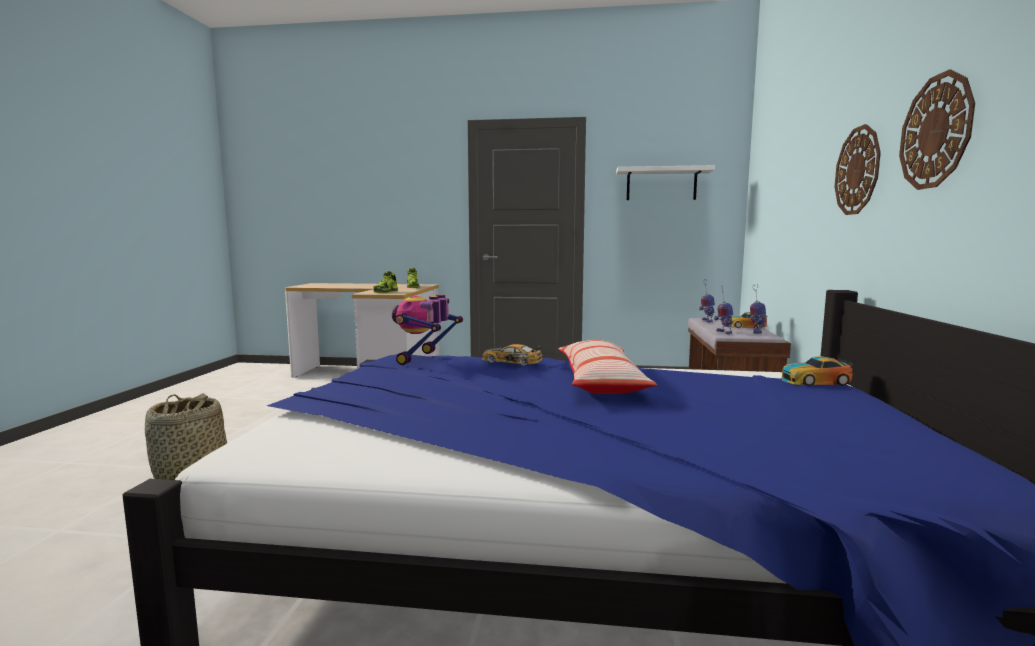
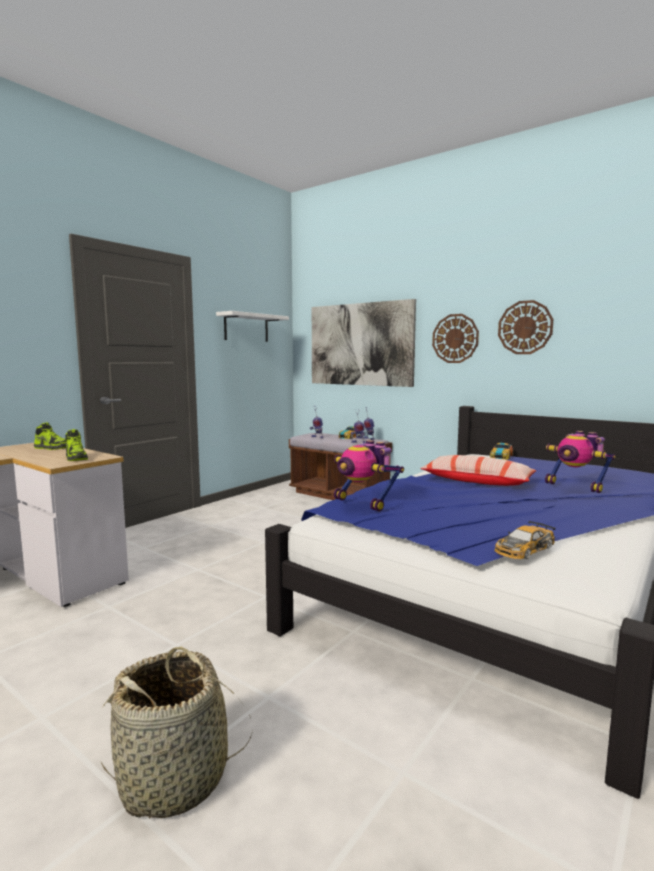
camera: 60 degrees left, 0 degrees up
toy car [482,344,543,366] -> toy car moved to [494,521,556,559]
none -> picture [312,299,416,387]
none -> toy robot [545,431,616,493]

